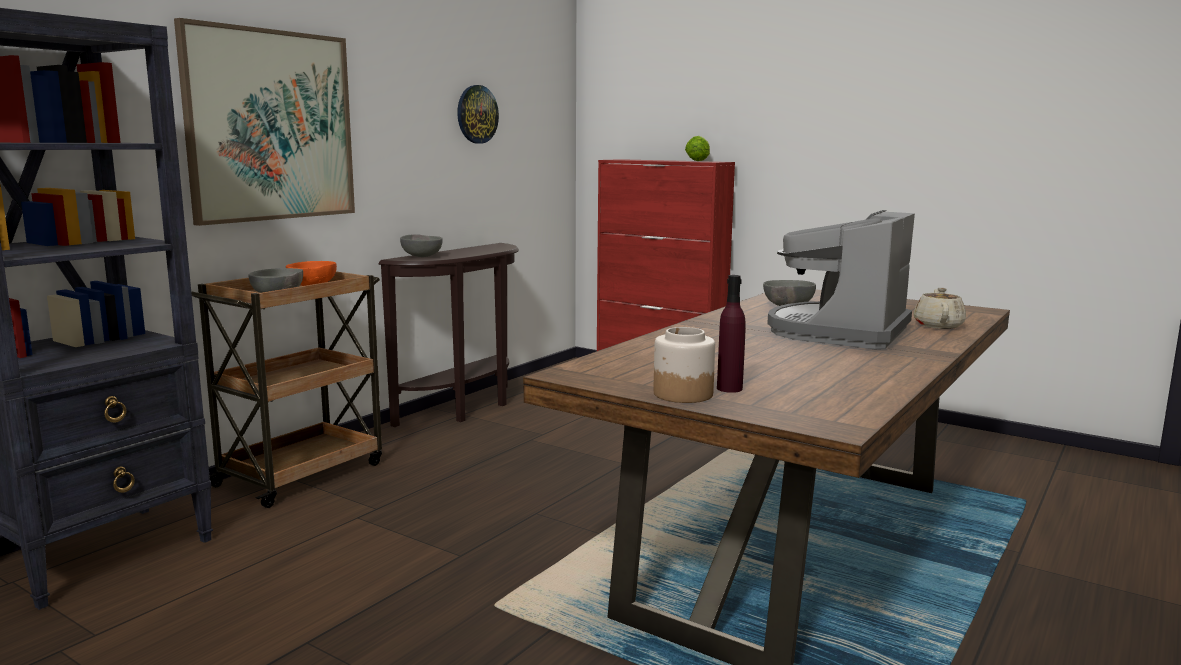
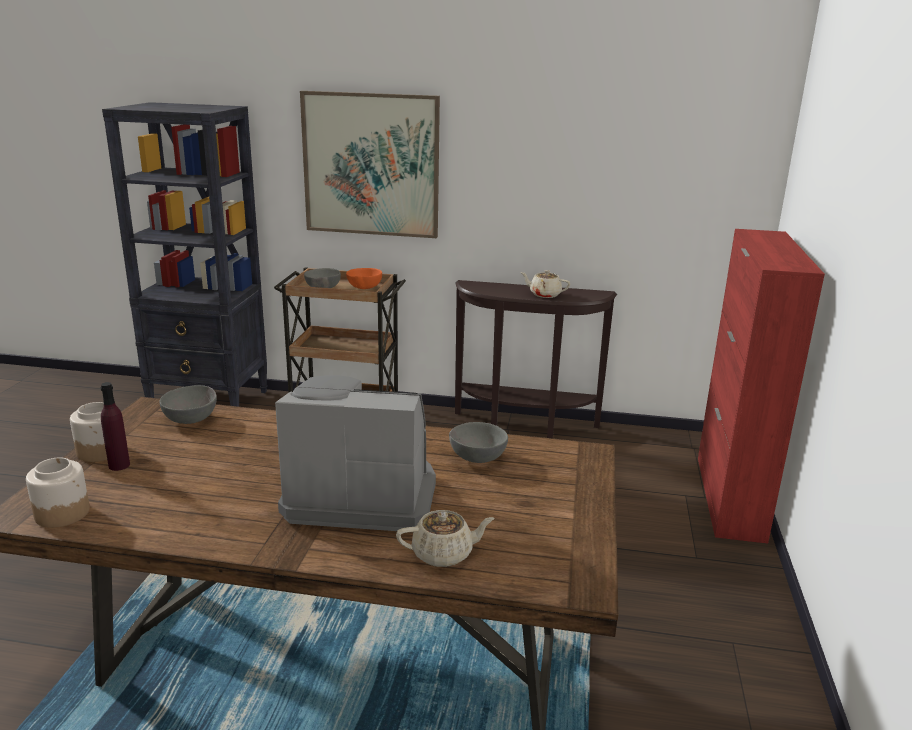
camera: 65 degrees right, 10 degrees up
grey bowl [400,234,443,257] -> grey bowl moved to [160,385,217,424]
wall clock [457,85,499,144] -> none
lettuce [685,136,710,161] -> none
none -> jar [26,457,90,528]
none -> beige teapot [520,270,570,298]

